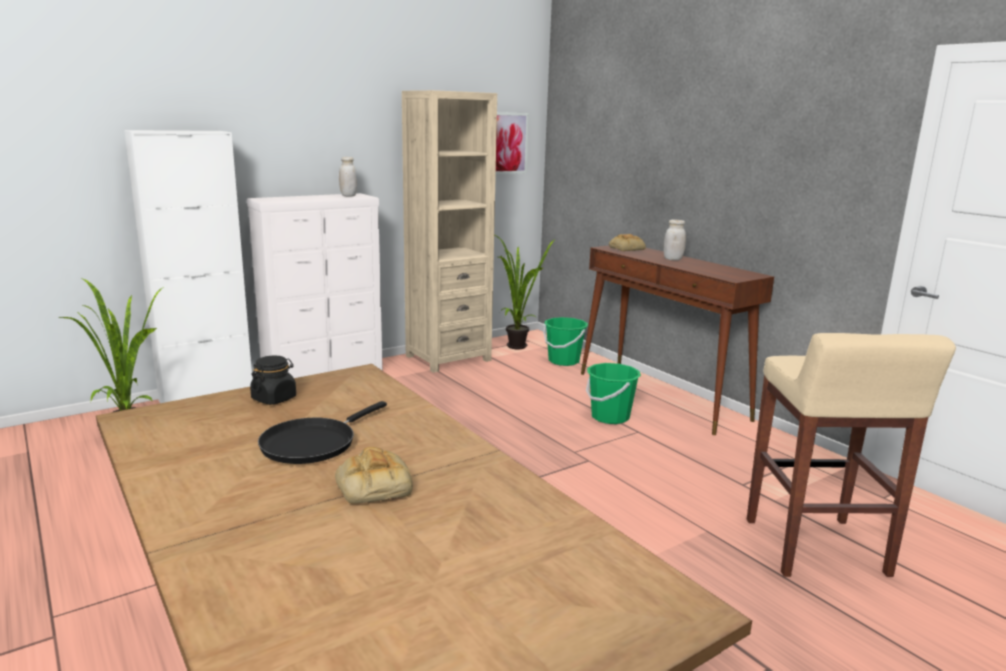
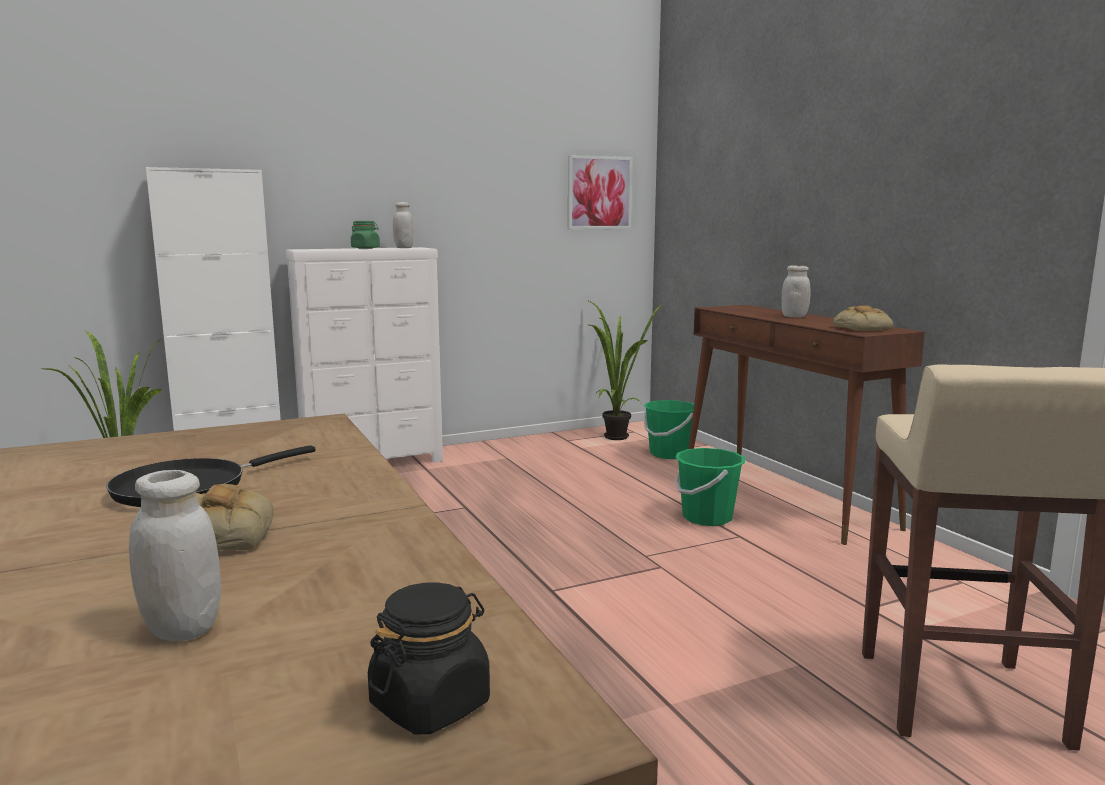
camera: 10 degrees right, 5 degrees down
black jar [250,355,296,405] -> black jar moved to [368,582,490,734]
beige bookcase [402,90,497,373] -> none
bread [609,234,646,251] -> bread moved to [833,306,893,331]
none -> white jar [129,470,221,641]
none -> green jar [351,221,380,249]

